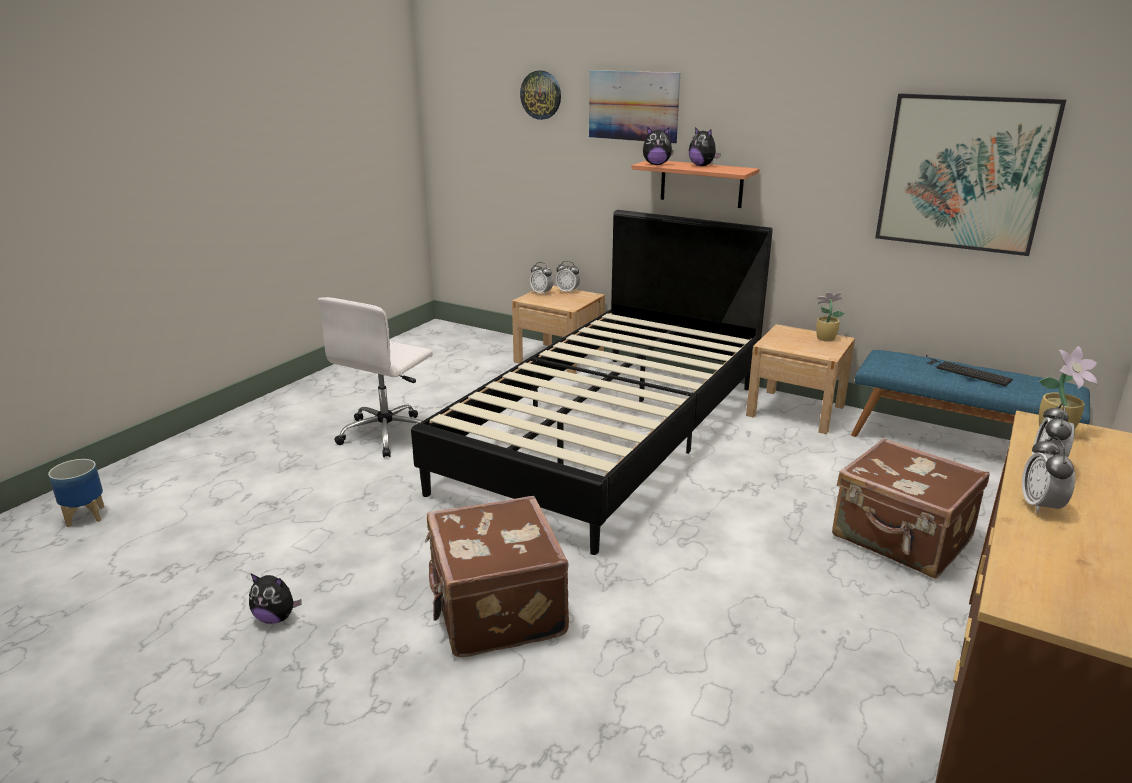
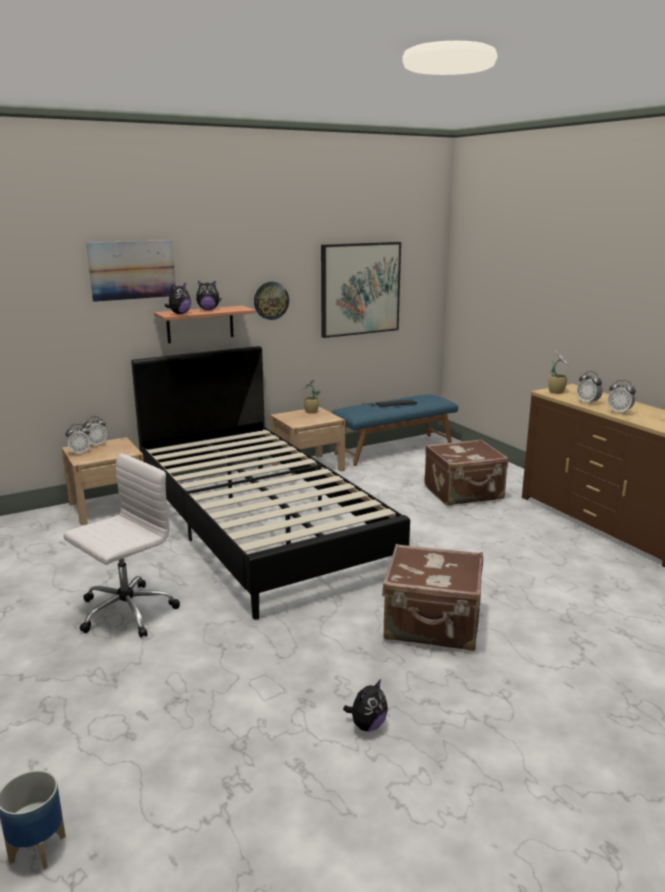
camera: 60 degrees left, 5 degrees down
white office chair [318,297,433,458] -> white office chair turned 105 degrees counterclockwise [64,454,180,638]
wall clock [520,71,561,120] -> wall clock moved to [254,282,289,320]

